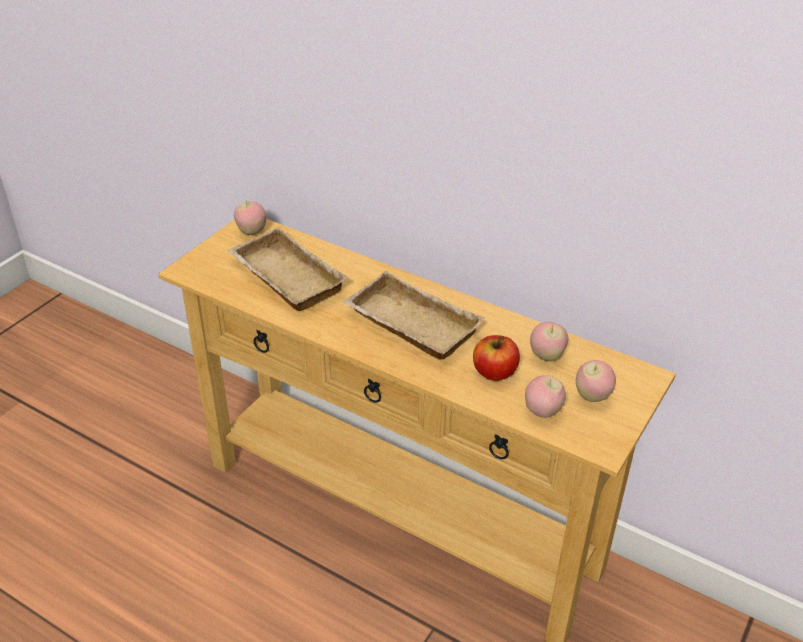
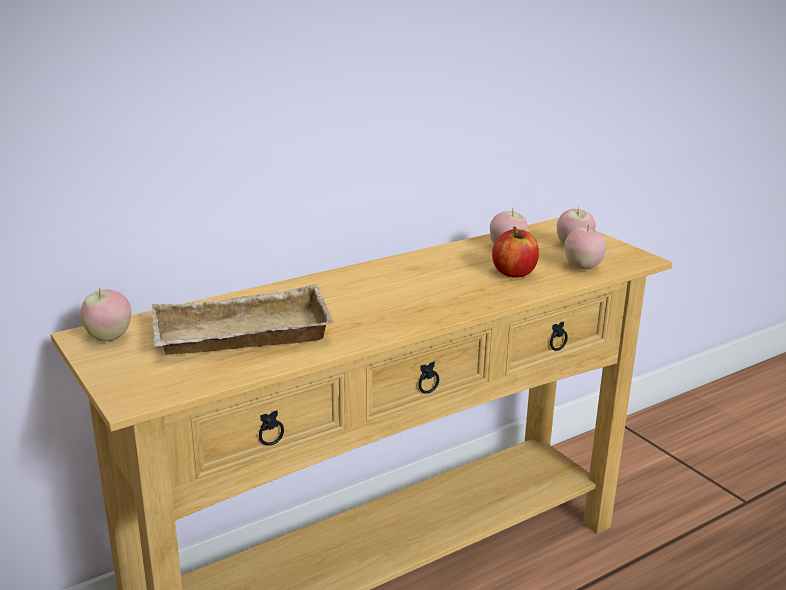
camera: 65 degrees left, 15 degrees down
beige tray [343,271,485,360] -> none

